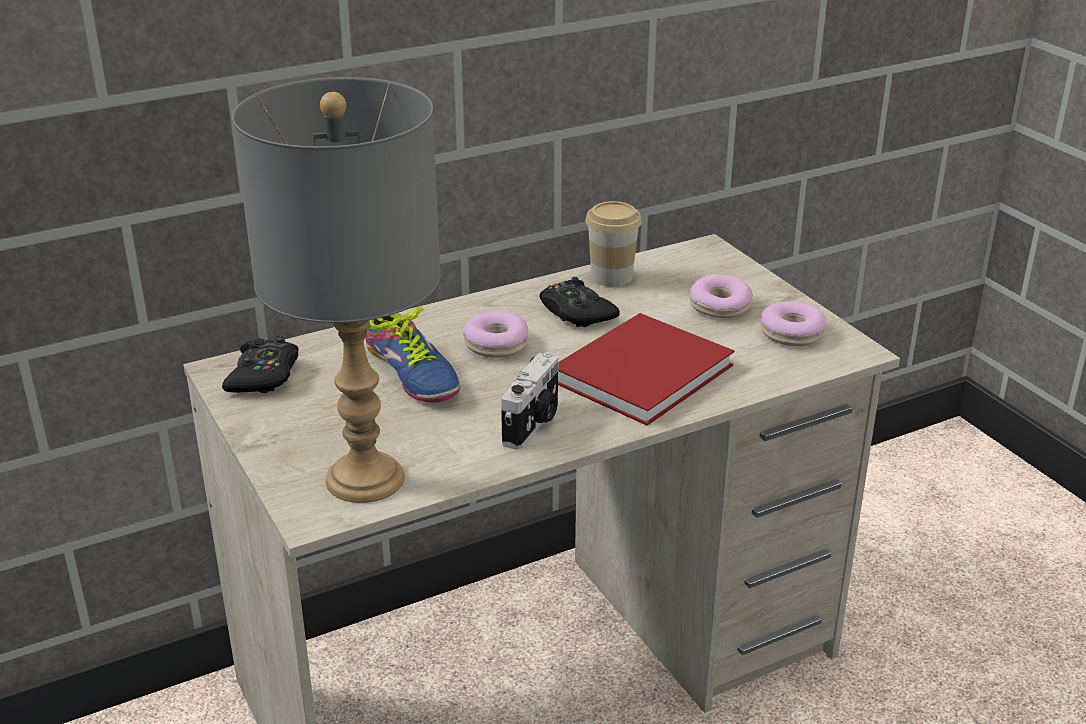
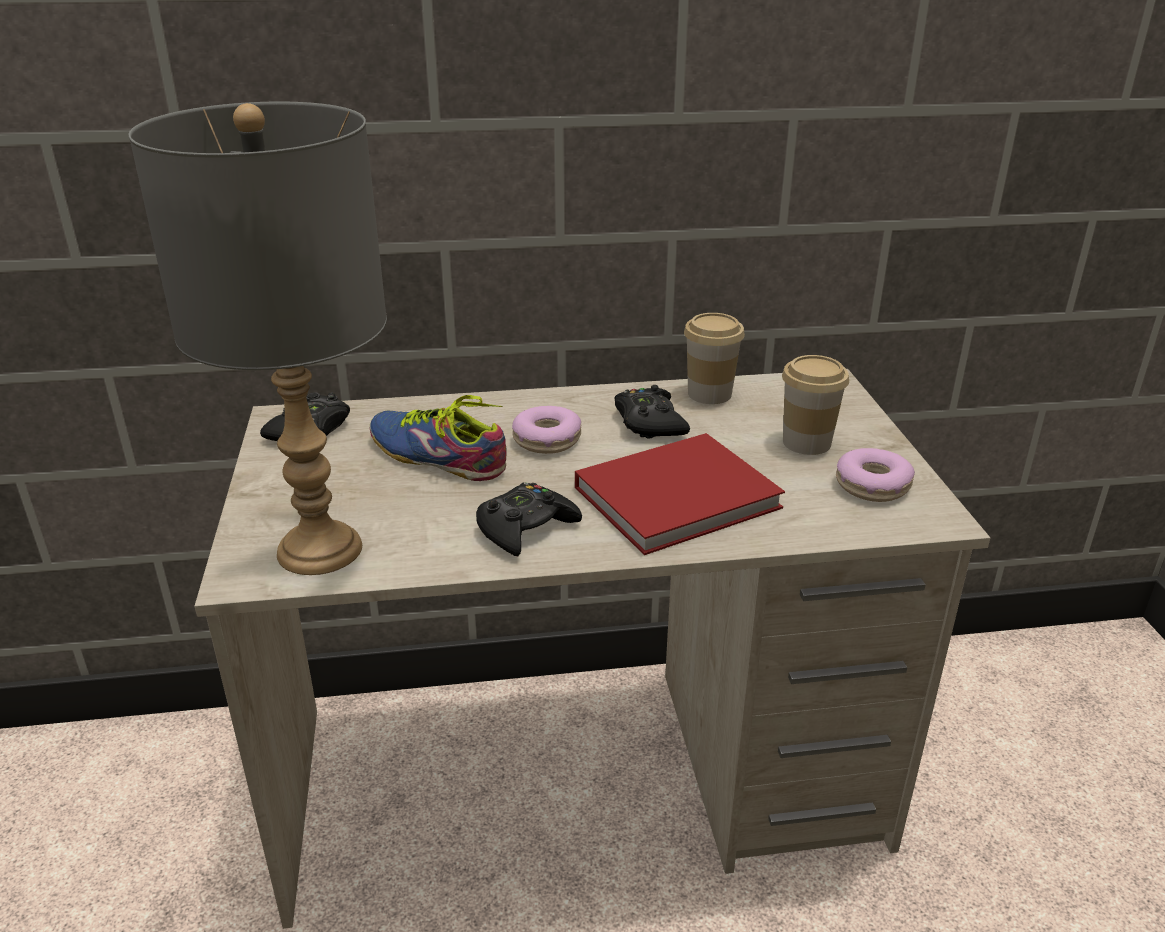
camera: 20 degrees right, 0 degrees up
shoe [365,306,460,403] -> shoe turned 135 degrees clockwise [370,395,507,481]
camera [501,352,559,450] -> black game controller [476,483,582,556]
donut [690,275,753,318] -> cup [782,355,849,455]

